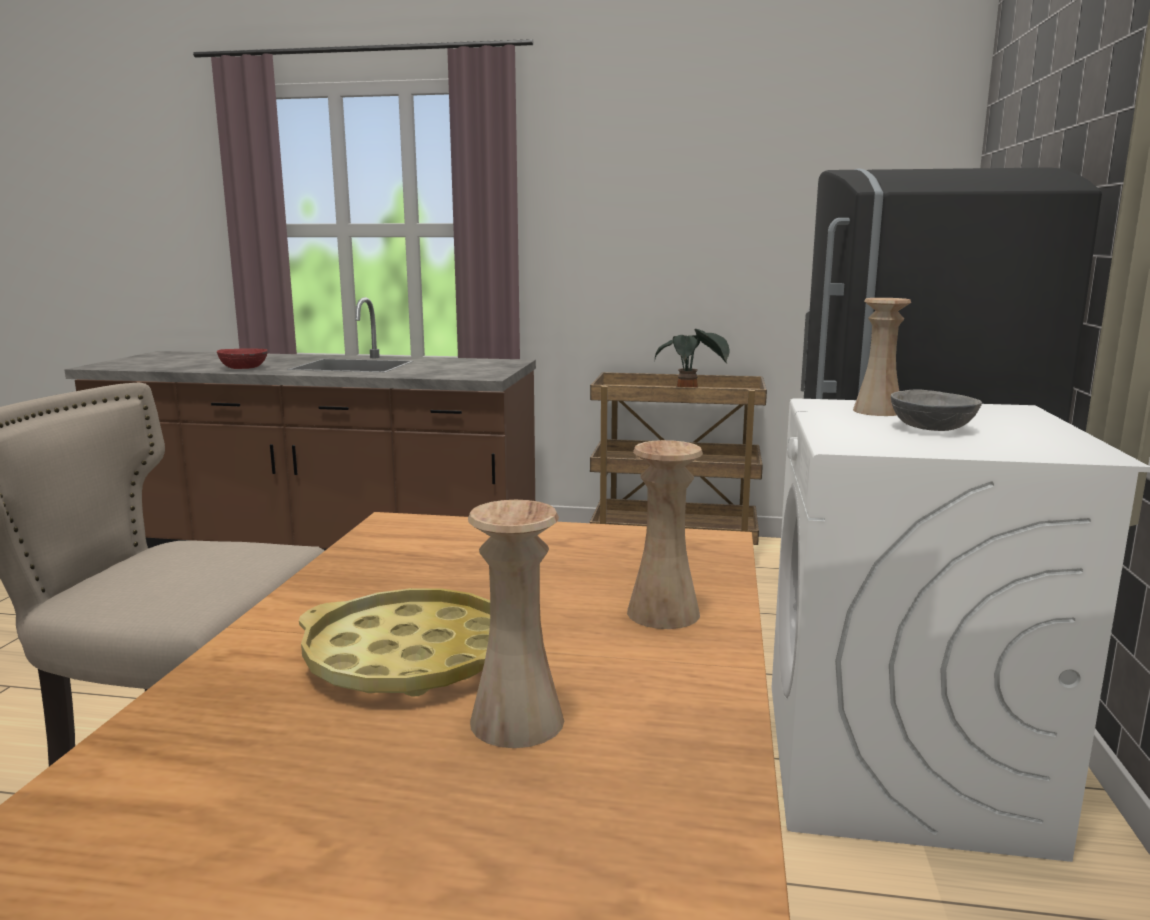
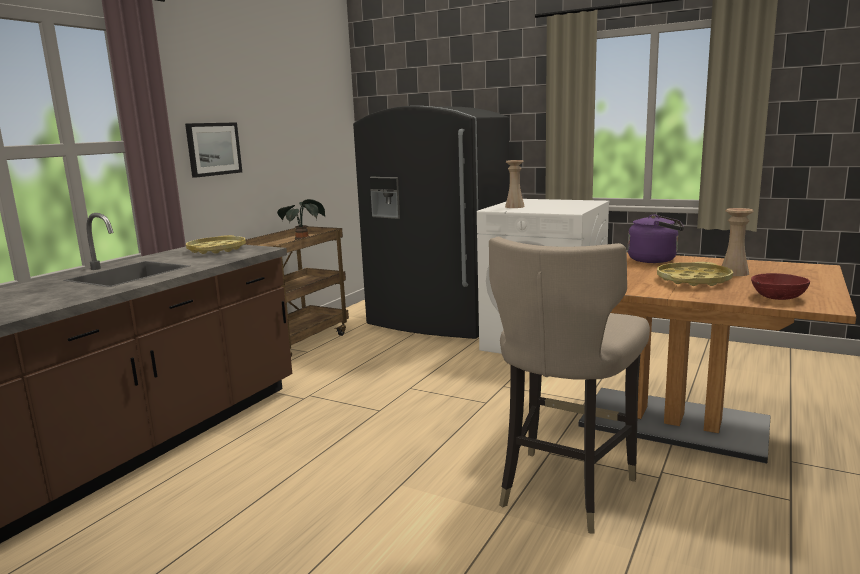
camera: 70 degrees left, 0 degrees up
red bowl [217,348,268,369] -> red bowl moved to [751,273,810,300]
beige vase [627,440,703,629] -> purple kettle [628,215,684,263]
grey bowl [891,389,982,431] -> none
none -> picture [185,122,242,178]
none -> yellow tray [186,235,246,254]

